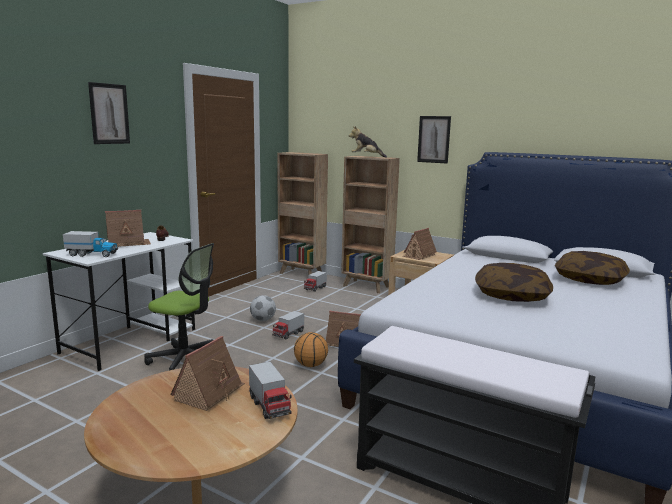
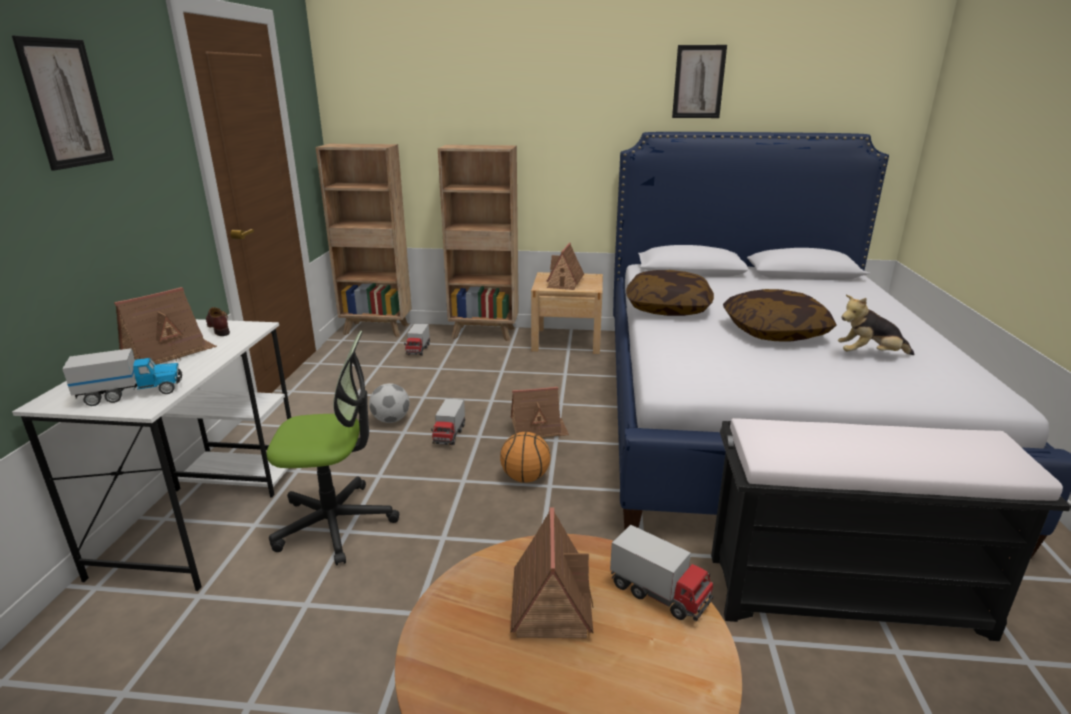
camera: 25 degrees left, 10 degrees up
plush toy [349,126,387,158] -> plush toy moved to [838,295,914,355]
picture [417,116,451,164] -> picture moved to [672,45,727,118]
pillow [555,251,630,285] -> pillow moved to [626,270,714,316]

